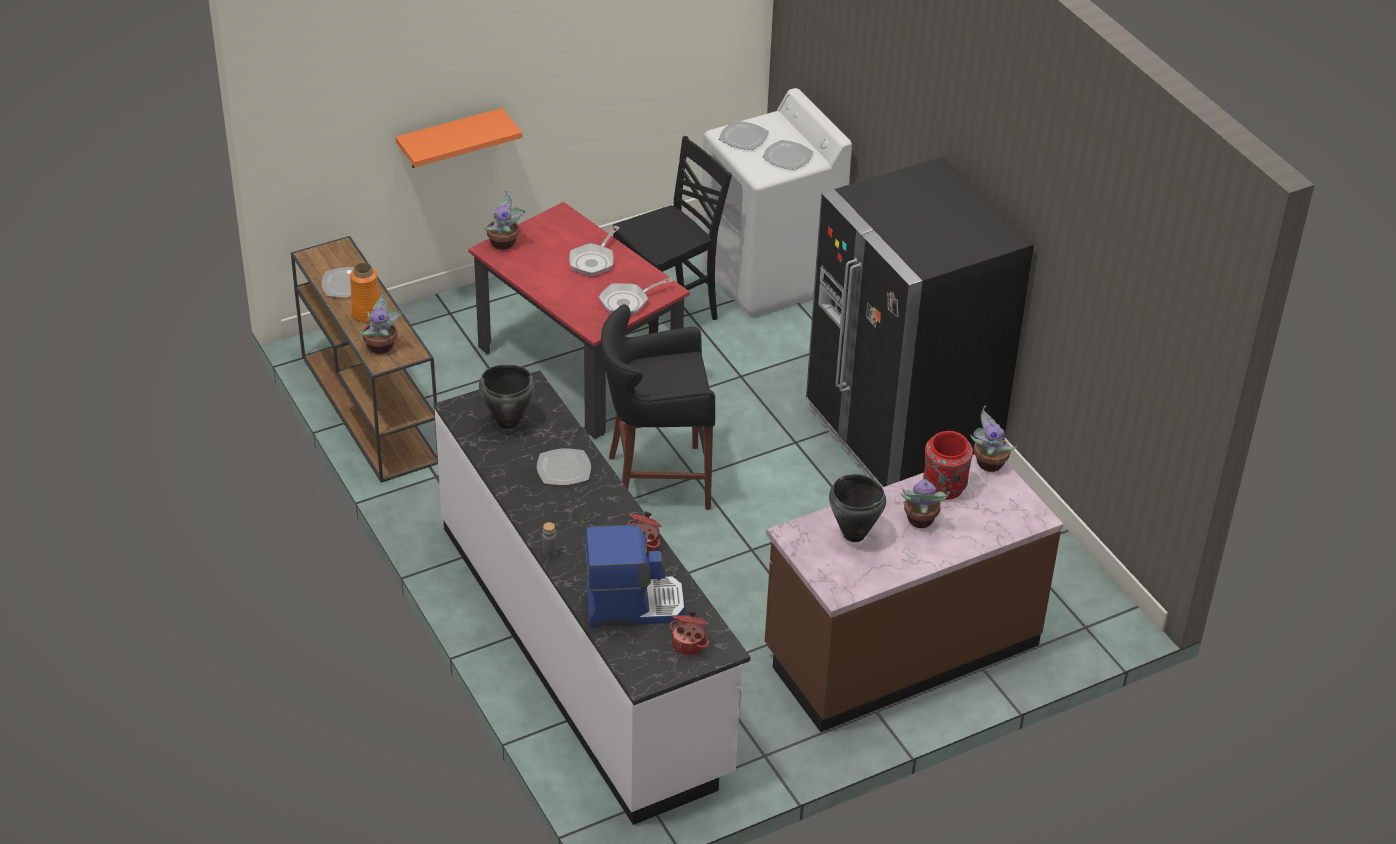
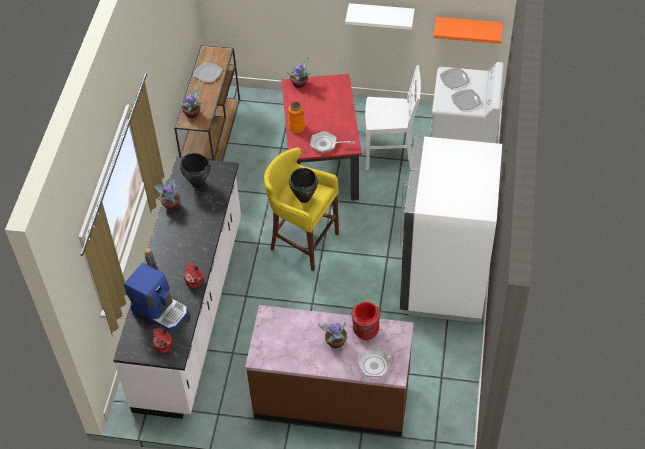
camera: 40 degrees right, 10 degrees up
orange vase [350,263,380,322] -> orange vase moved to [288,102,305,133]
orange shelf [395,108,522,168] -> orange shelf moved to [434,17,503,44]
plate [537,448,591,485] -> none
frying pan [569,226,620,277] -> frying pan moved to [357,346,408,377]
black stool [601,304,715,510] -> yellow stool [264,148,339,271]
black chair [613,136,732,334] -> white chair [365,66,421,170]
black fridge [806,157,1034,487] -> white fridge [400,136,502,323]
black cooking pot [829,474,886,542] -> black cooking pot moved to [289,168,318,203]
potted plant [970,406,1017,472] -> potted plant moved to [152,175,180,210]
none -> white shelf [345,3,415,30]

